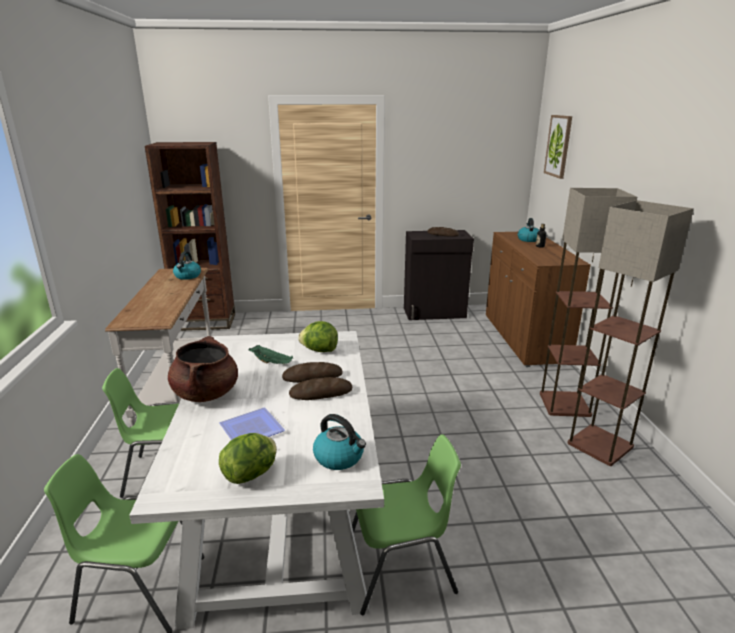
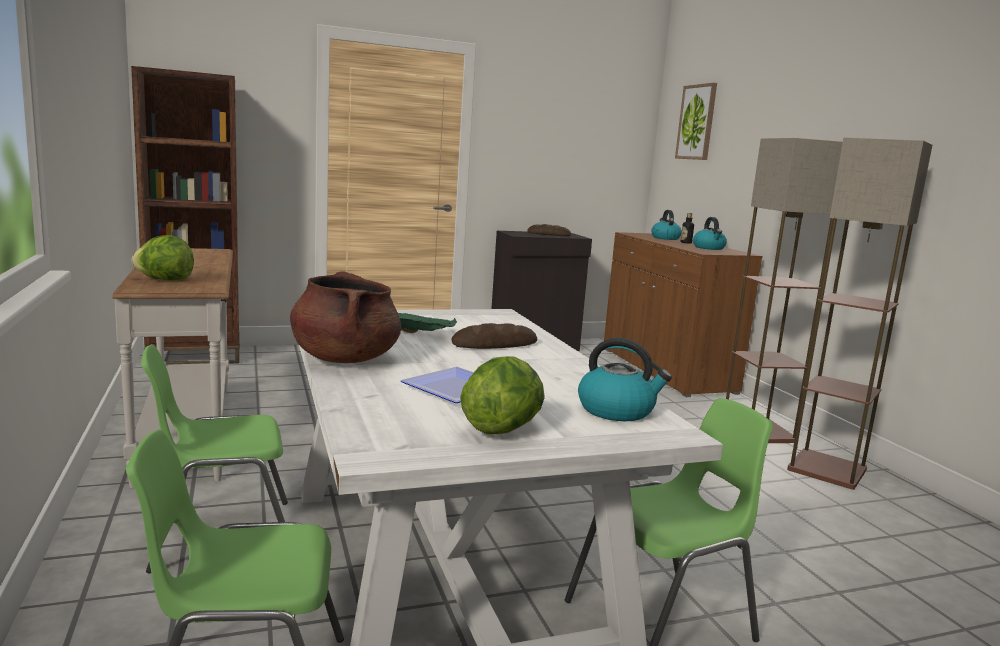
camera: 15 degrees left, 10 degrees down
kettle [173,251,201,280] -> kettle moved to [693,217,727,250]
bread [289,377,352,400] -> none
lettuce [298,321,338,352] -> lettuce moved to [132,235,194,281]

